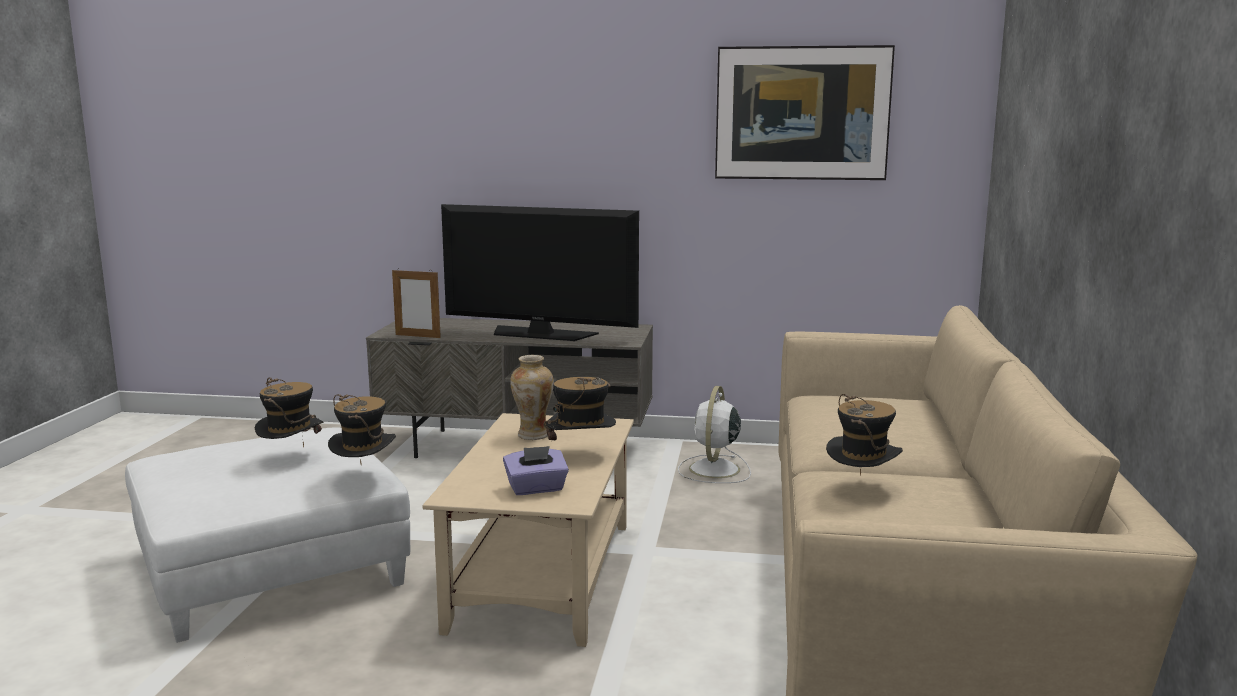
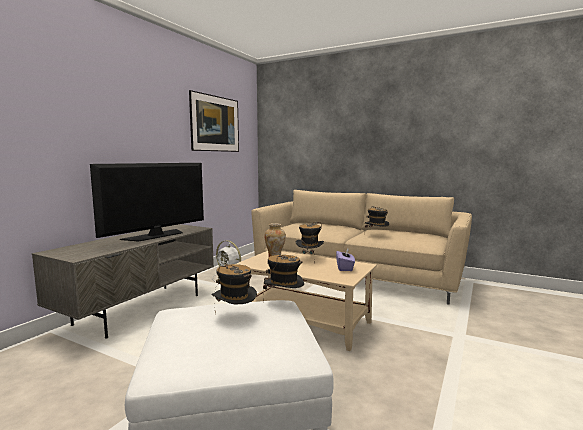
camera: 70 degrees left, 5 degrees down
picture frame [392,268,441,338] -> none

